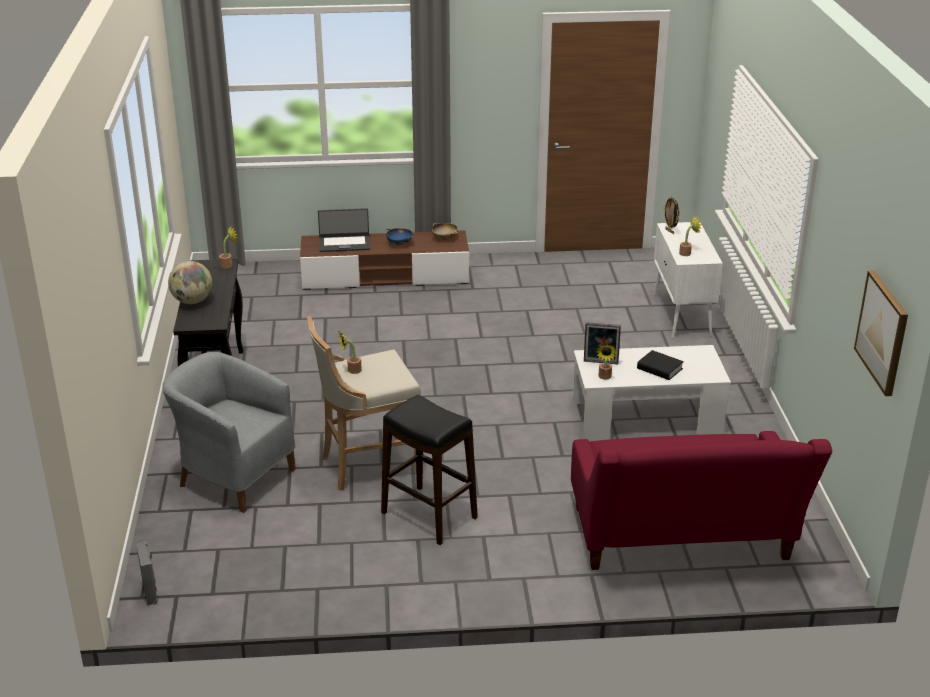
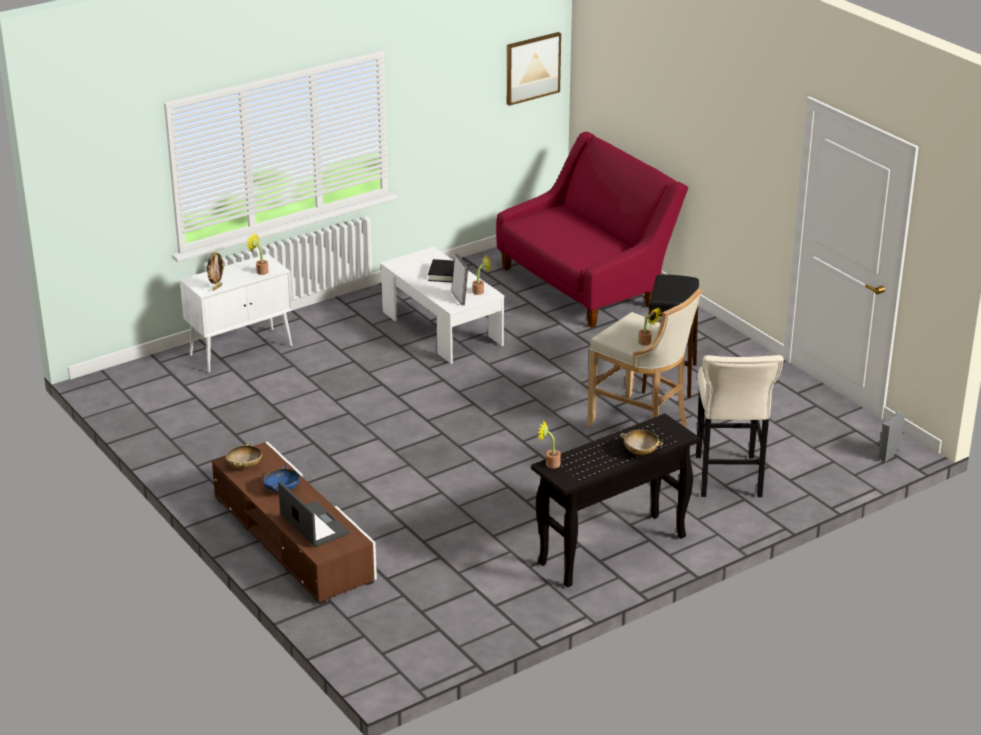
camera: 120 degrees left, 0 degrees up
grey armchair [162,352,296,513] -> beige stool [696,355,784,497]
globe [168,261,212,304] -> beige bowl [620,430,663,455]

